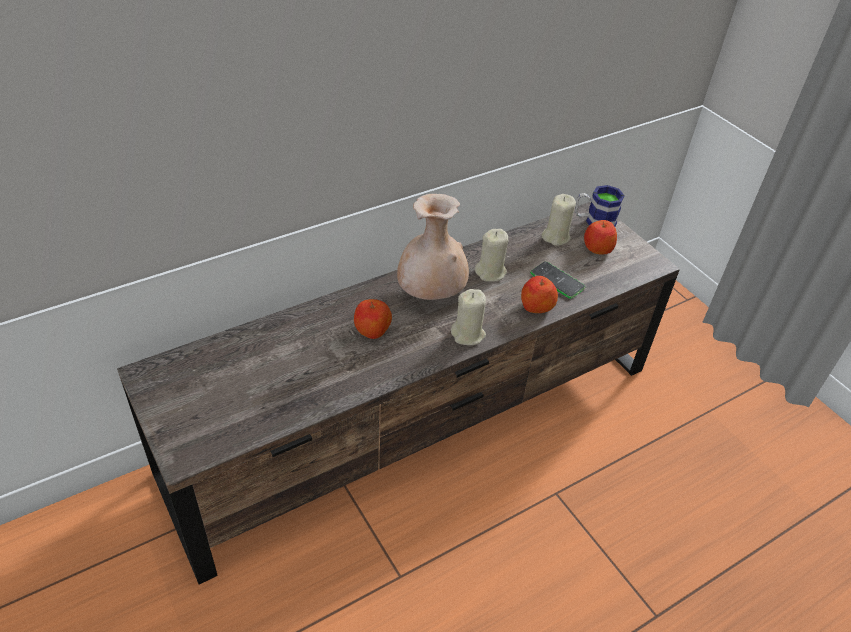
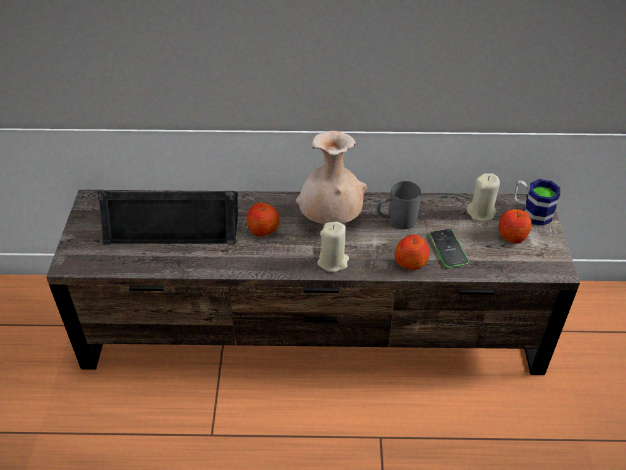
camera: 35 degrees right, 0 degrees up
beige candle [475,229,508,282] -> grey mug [377,181,421,229]
none -> black speaker [98,191,238,244]

